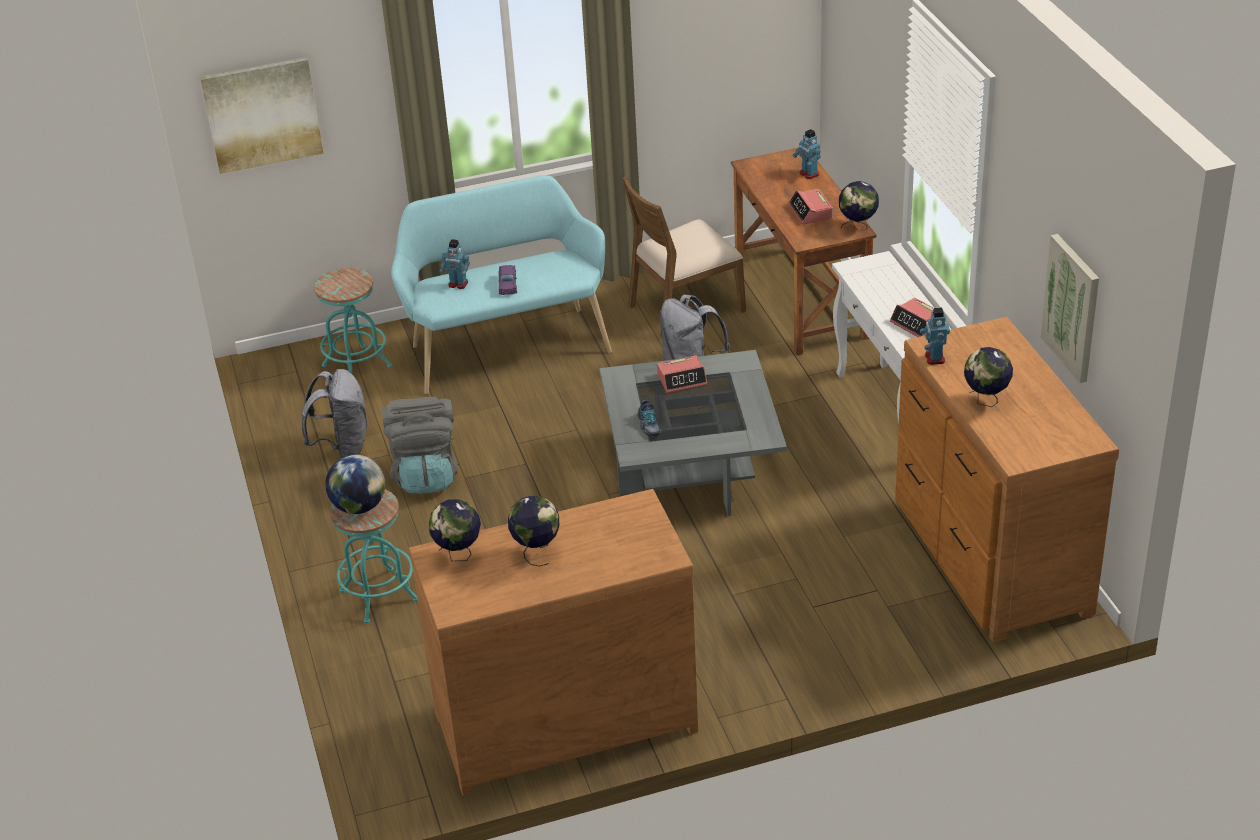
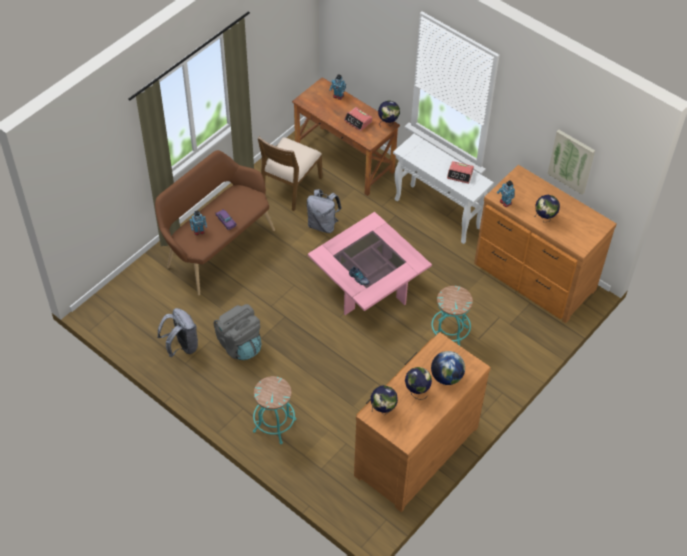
camera: 35 degrees left, 15 degrees up
picture [200,57,323,174] -> none
turquoise stool [314,268,392,374] -> turquoise stool moved to [431,286,473,346]
globe [325,455,385,514] -> globe moved to [431,351,465,385]
turquoise bench [391,175,612,394] -> brown bench [155,150,275,295]
grey coffee table [600,350,787,516] -> pink coffee table [308,212,432,315]
alarm clock [657,355,707,393] -> none

